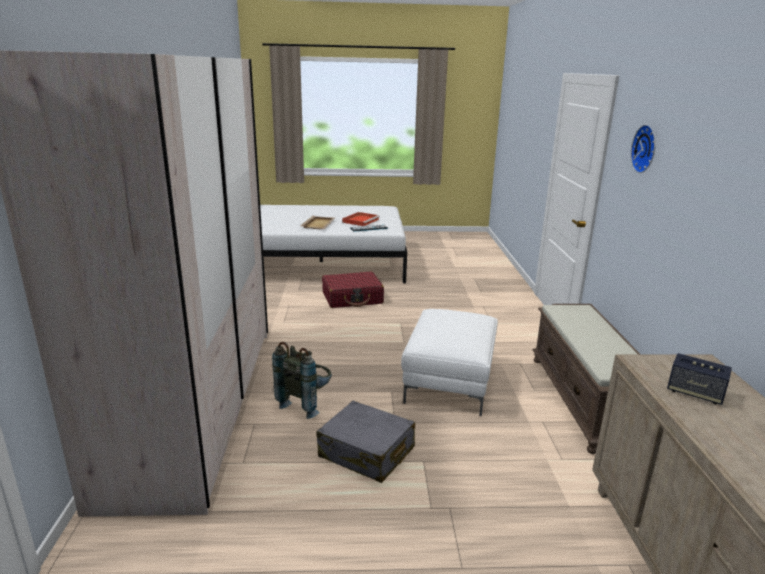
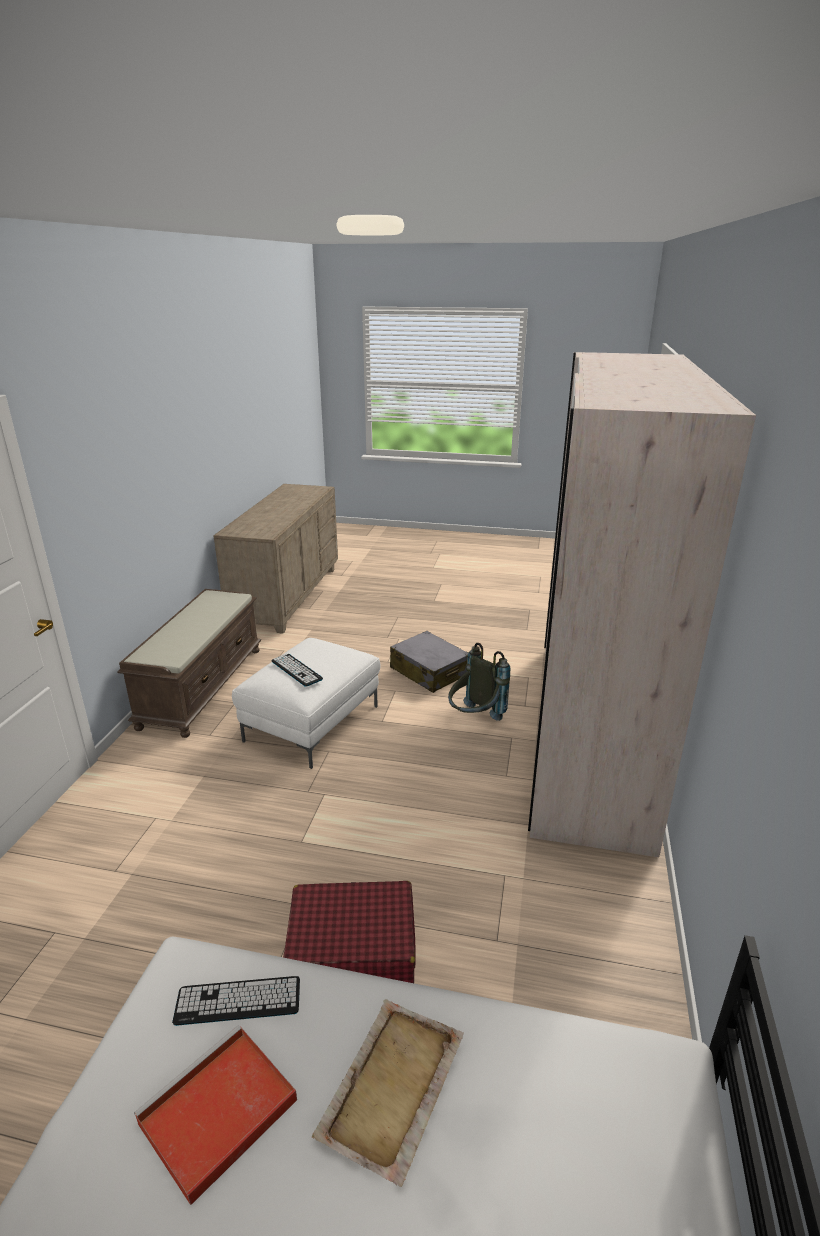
camera: 165 degrees left, 5 degrees up
wall clock [630,125,656,173] -> none
speaker [667,353,732,405] -> none
none -> keyboard [271,654,323,687]

